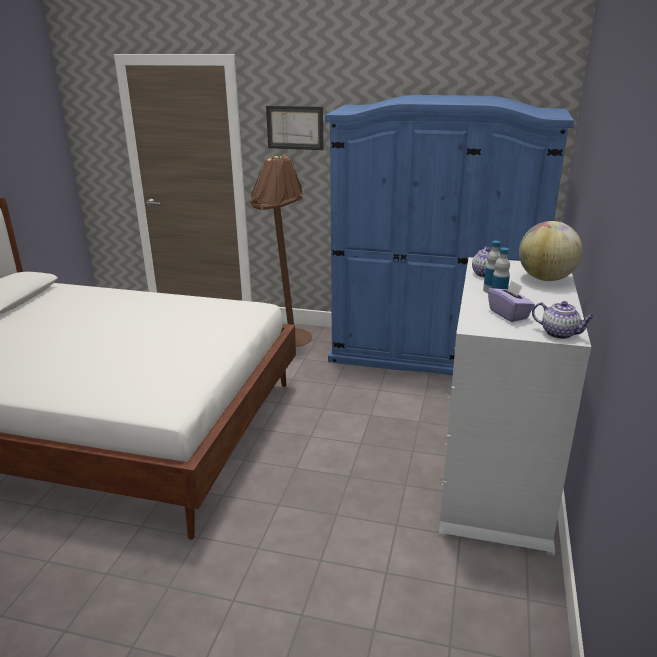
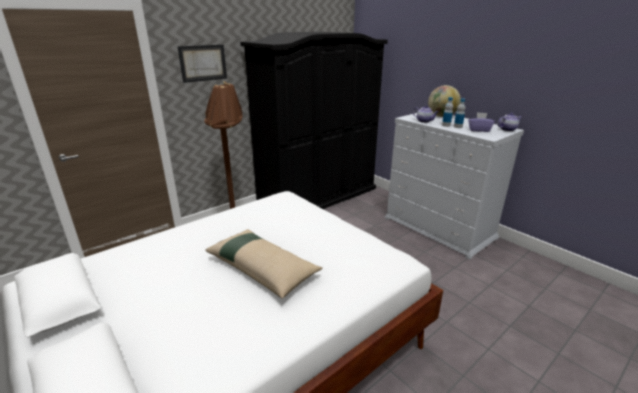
camera: 55 degrees left, 0 degrees up
blue wardrobe [325,95,574,376] -> black wardrobe [240,32,388,209]
none -> beige pillow [205,229,322,299]

